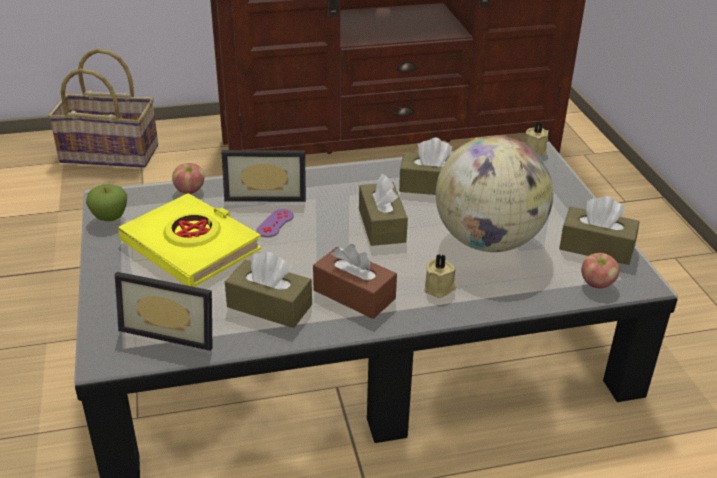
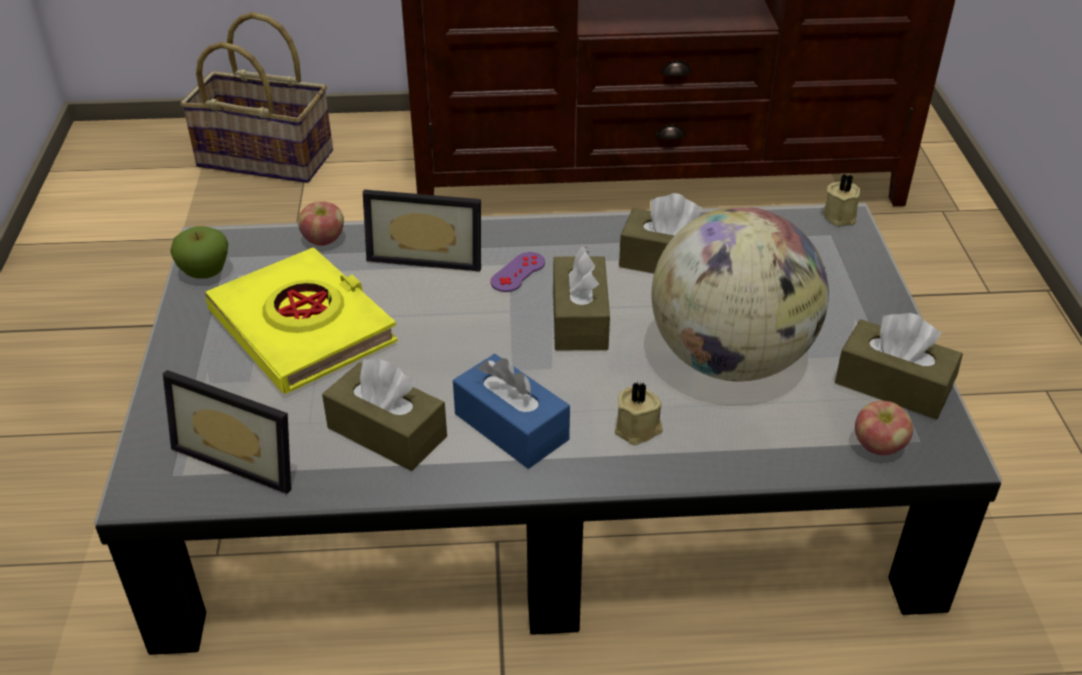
camera: 10 degrees right, 5 degrees up
purple game controller [256,209,294,237] -> purple game controller moved to [490,252,545,292]
brown tissue box [313,244,397,319] -> blue tissue box [453,354,570,469]

